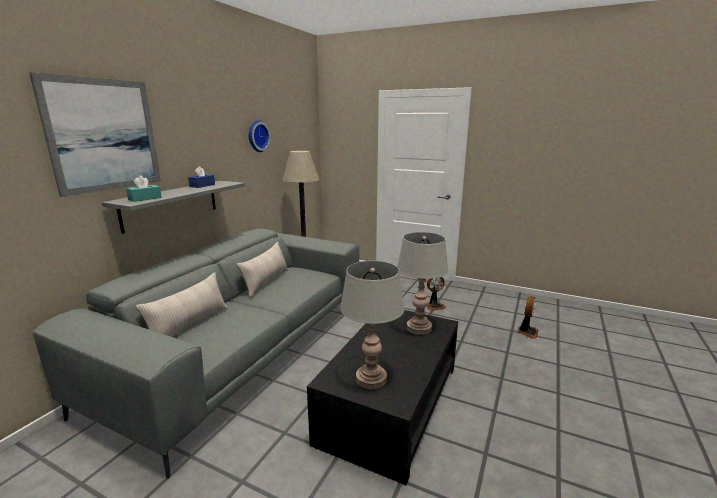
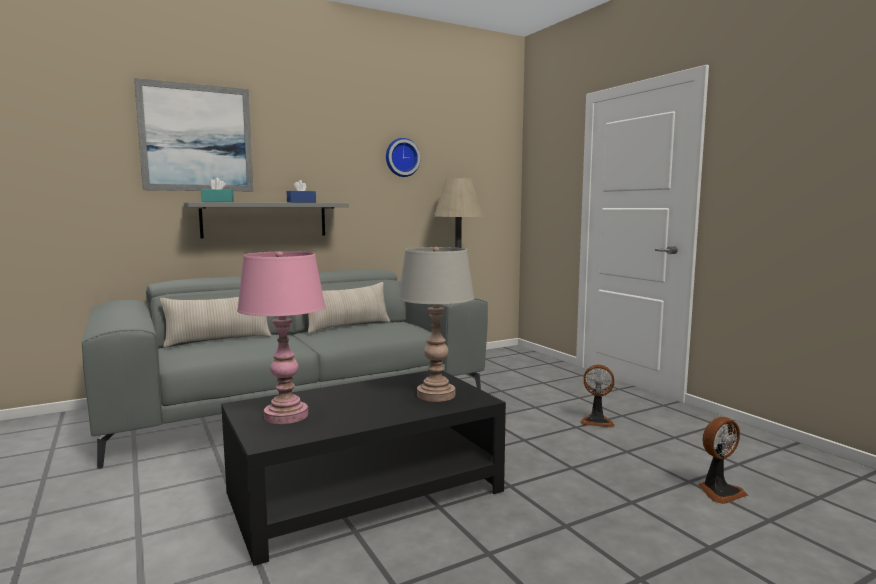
camera: 35 degrees right, 10 degrees down
grey table lamp [340,261,405,389] -> pink table lamp [237,251,326,424]

